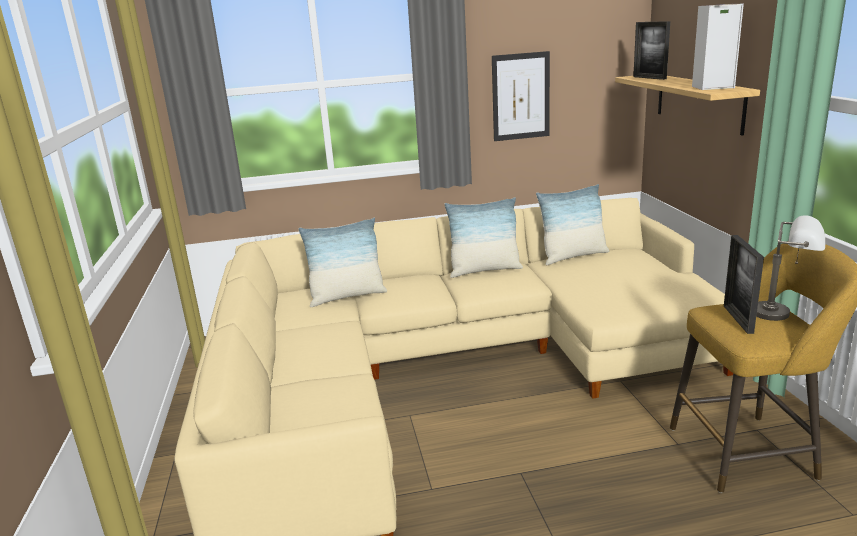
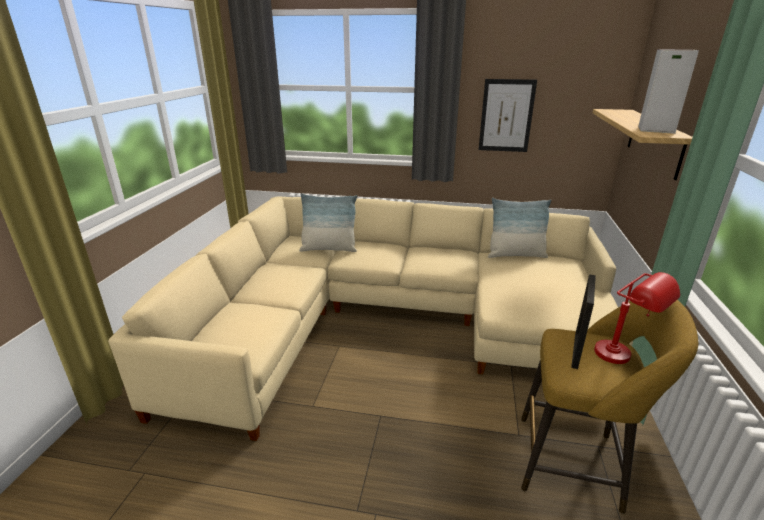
camera: 20 degrees right, 5 degrees up
pillow [444,197,523,278] -> none
picture frame [633,21,670,80] -> none
grey table lamp [756,215,825,321] -> red table lamp [594,272,680,364]

